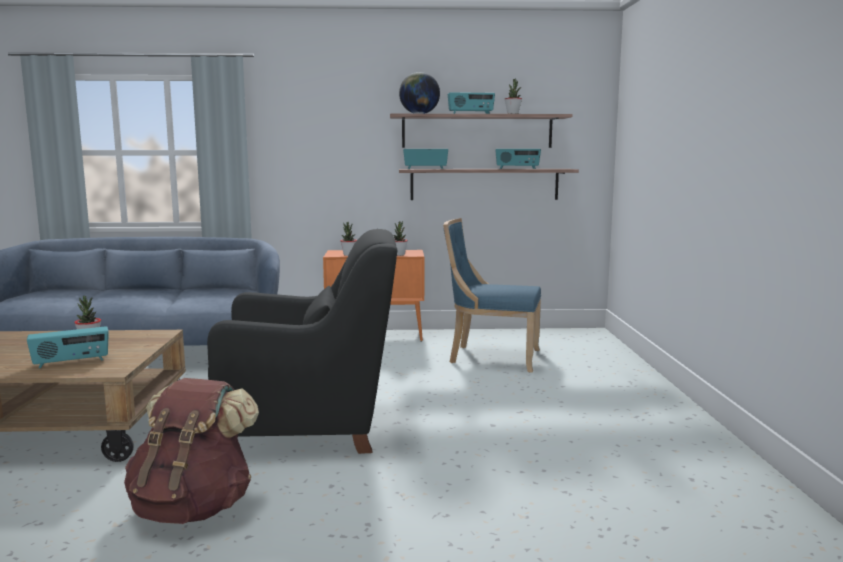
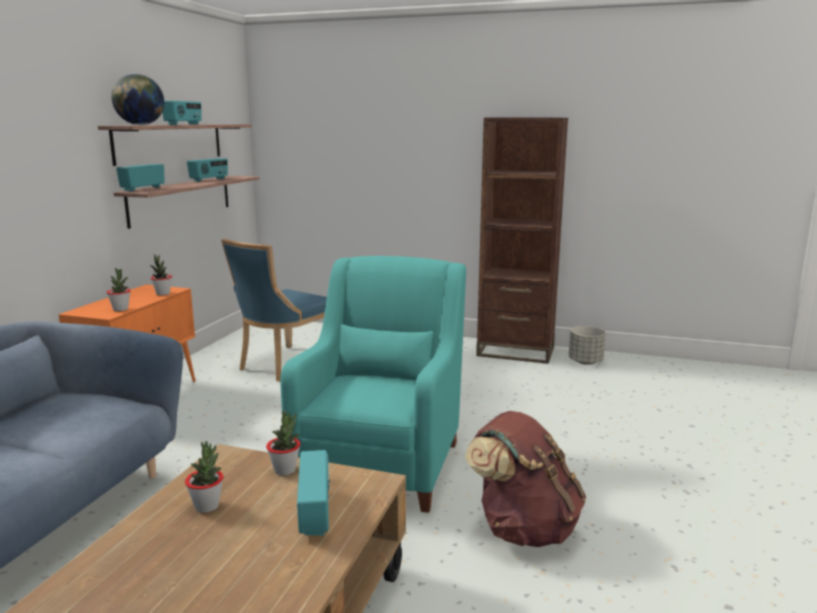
camera: 70 degrees left, 5 degrees up
black armchair [207,229,397,454] -> turquoise armchair [280,256,466,513]
potted plant [505,78,522,114] -> potted plant moved to [266,411,300,476]
none -> brown bookcase [476,118,568,364]
none -> grey planter [569,326,606,365]

